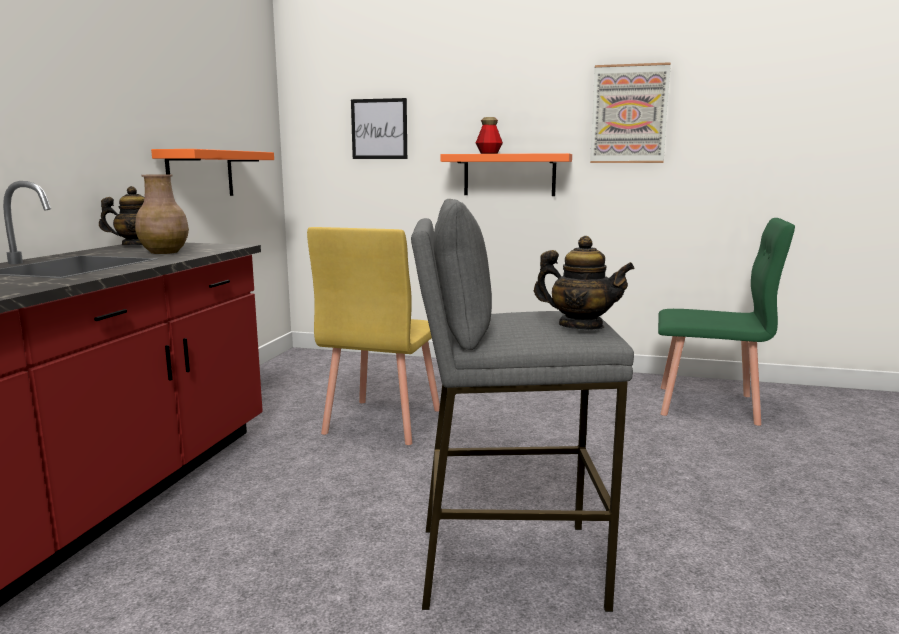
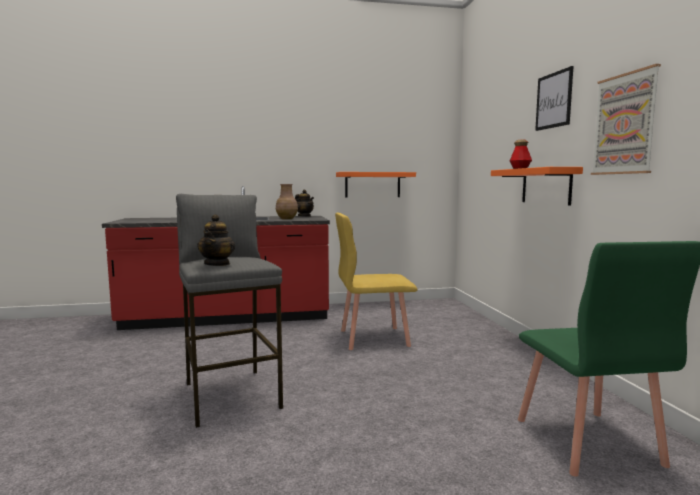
camera: 65 degrees right, 5 degrees down
picture [351,98,407,159] -> picture moved to [535,66,573,131]

